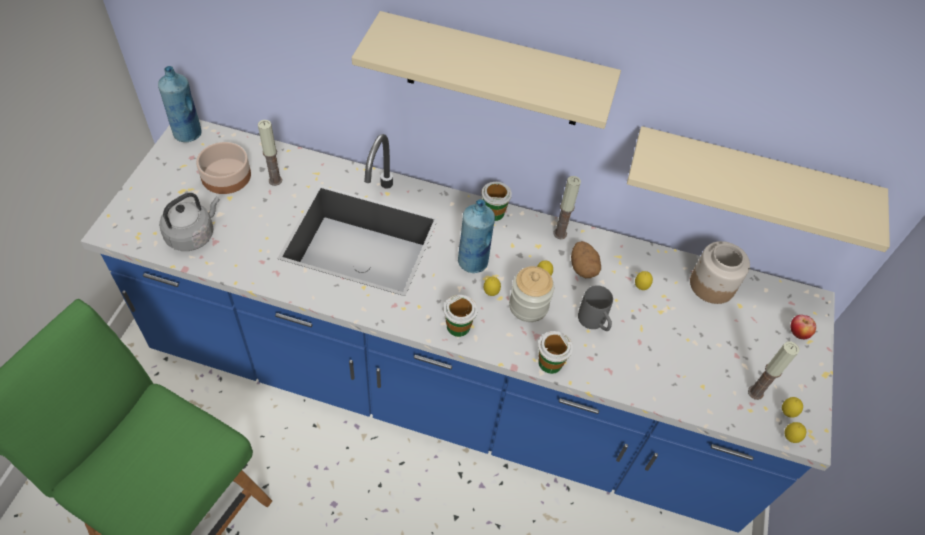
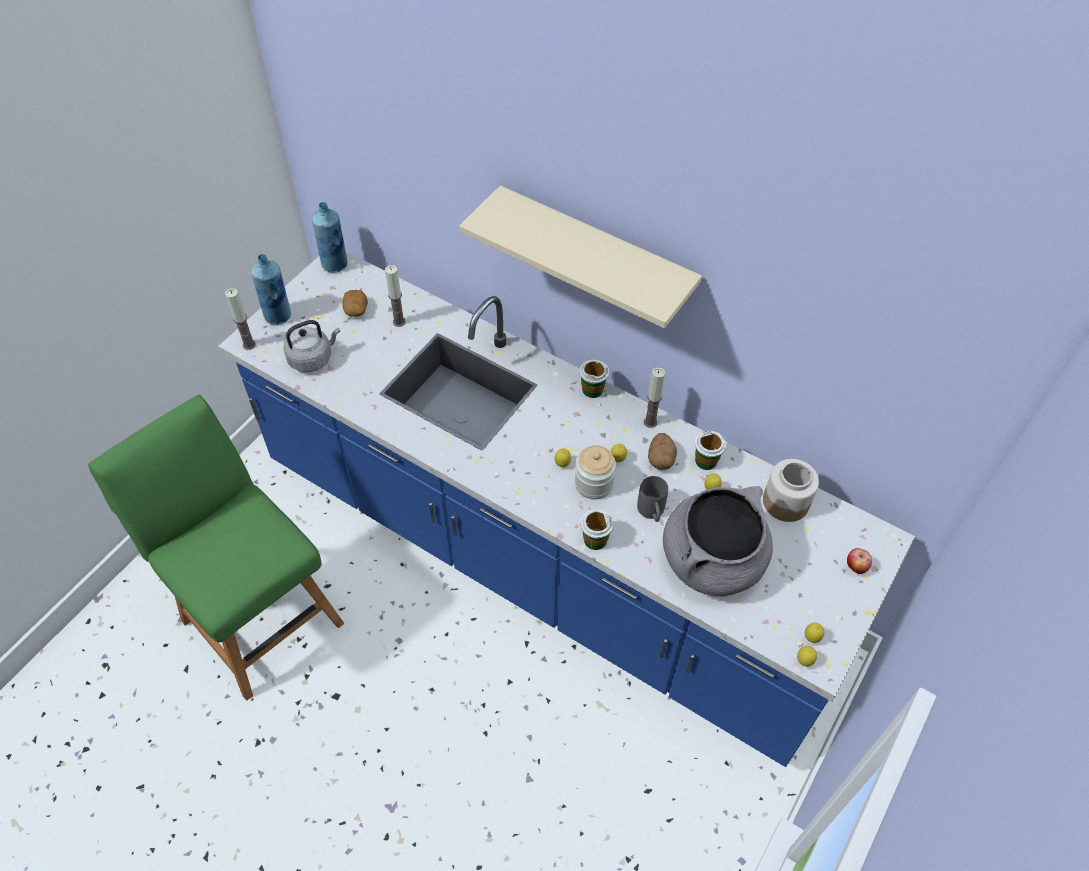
camera: 20 degrees right, 0 degrees up
bowl [196,142,251,194] -> potato [342,290,368,317]
cup [444,295,477,337] -> cup moved to [695,430,726,470]
blue bottle [458,199,495,273] -> blue bottle moved to [251,254,291,325]
beige shelf [627,126,890,252] -> none
candle [748,341,799,400] -> candle moved to [225,288,256,350]
none -> grey cooking pot [663,486,773,597]

